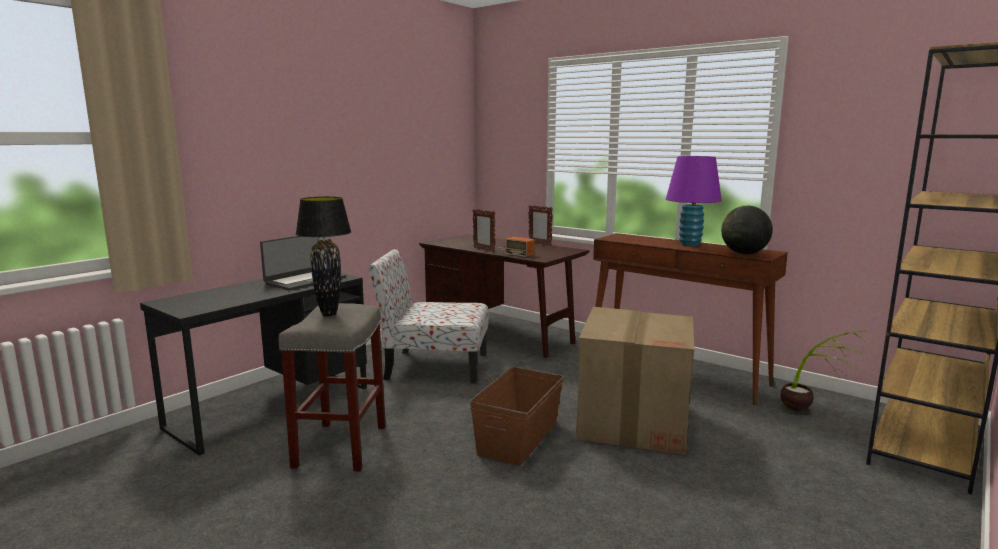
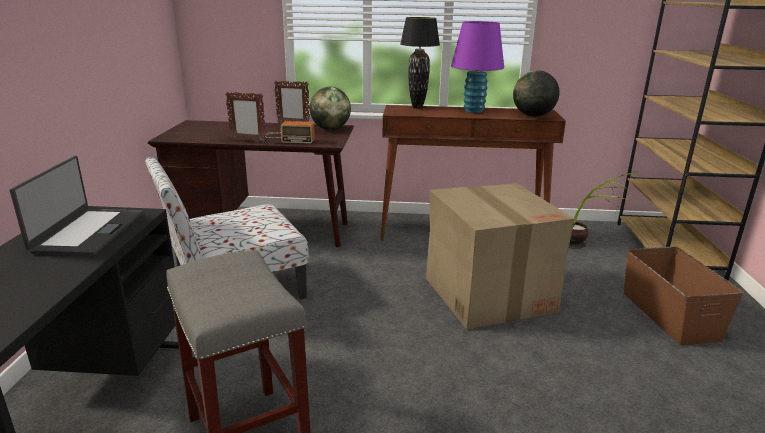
camera: 35 degrees left, 10 degrees up
black table lamp [296,196,351,317] -> black table lamp moved to [400,17,440,109]
brown storage box [470,367,564,466] -> brown storage box moved to [624,246,744,345]
none -> globe [309,87,351,130]

